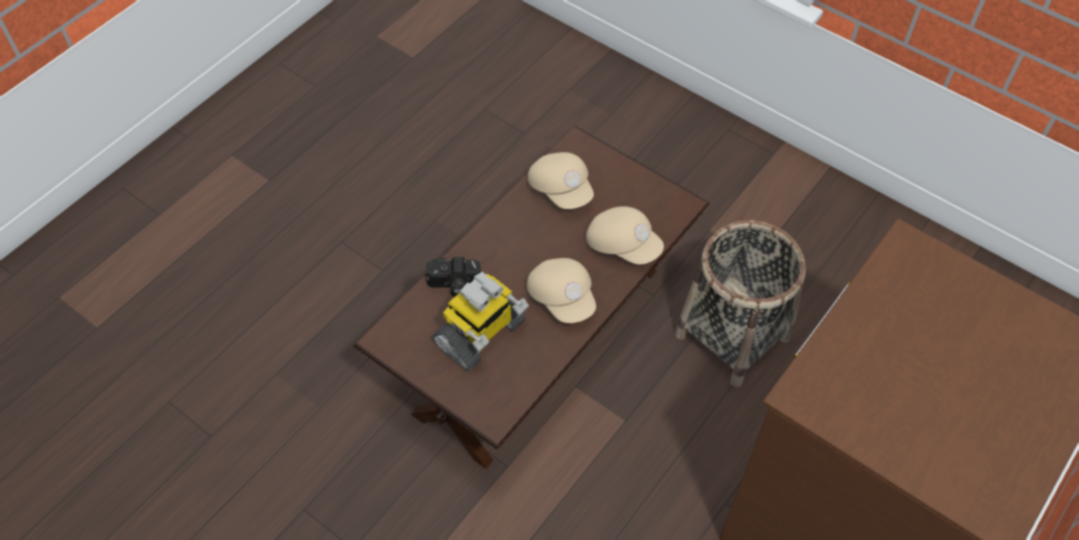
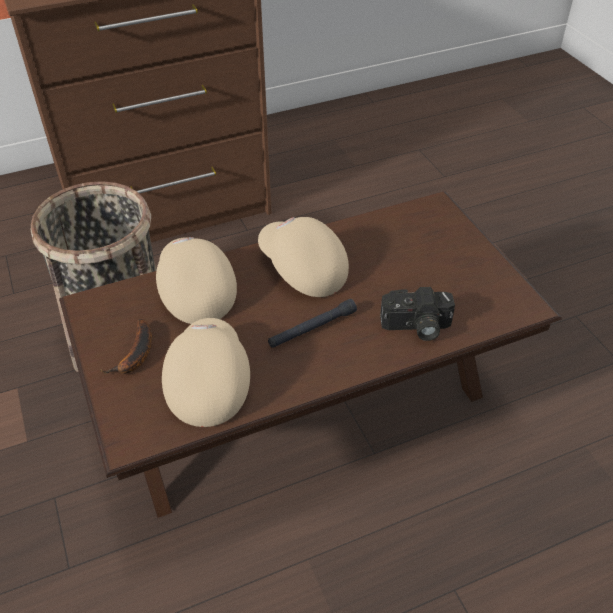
camera: 150 degrees left, 10 degrees down
camera [425,257,481,297] -> camera turned 150 degrees clockwise [380,287,455,341]
toy robot [432,272,529,372] -> none
beige cap [527,258,596,323] -> beige cap turned 45 degrees counterclockwise [258,217,349,297]
none -> banana [100,319,152,374]
none -> black flashlight [268,299,357,348]

